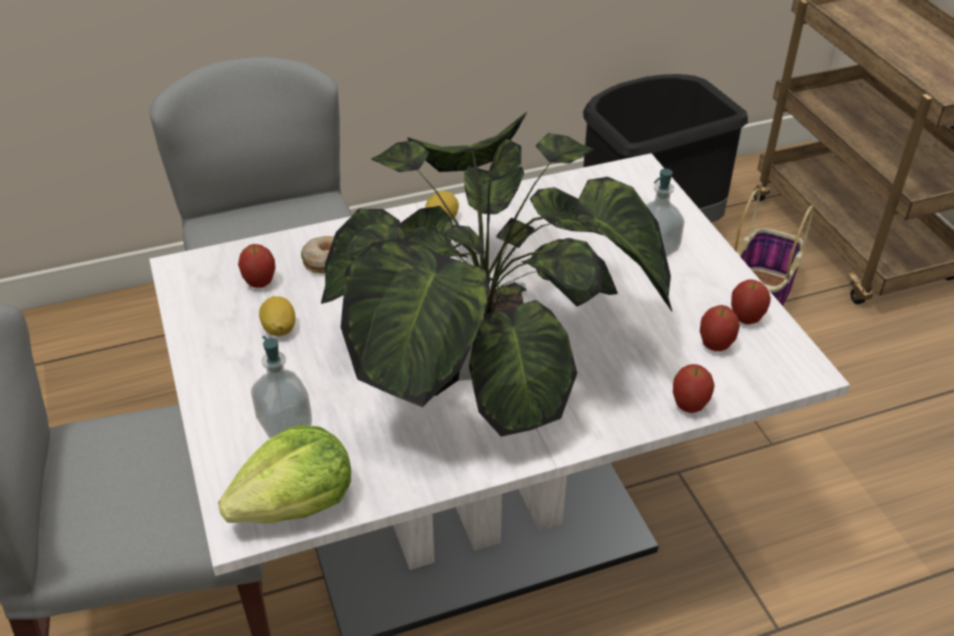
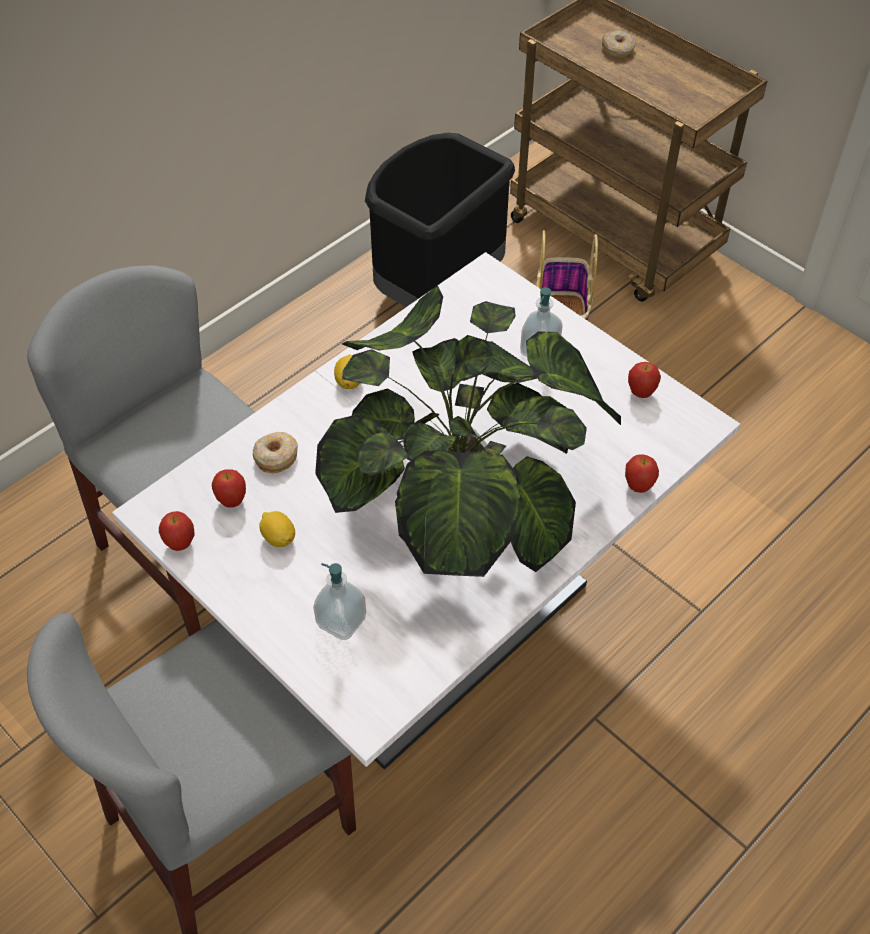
camera: 25 degrees left, 10 degrees up
lettuce [218,424,351,523] -> none
apple [700,305,740,351] -> apple moved to [159,511,194,551]
none -> donut [602,30,635,57]

